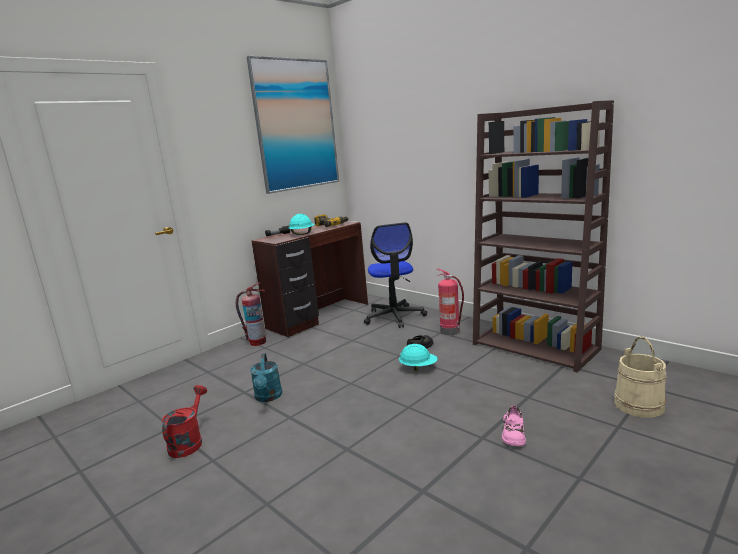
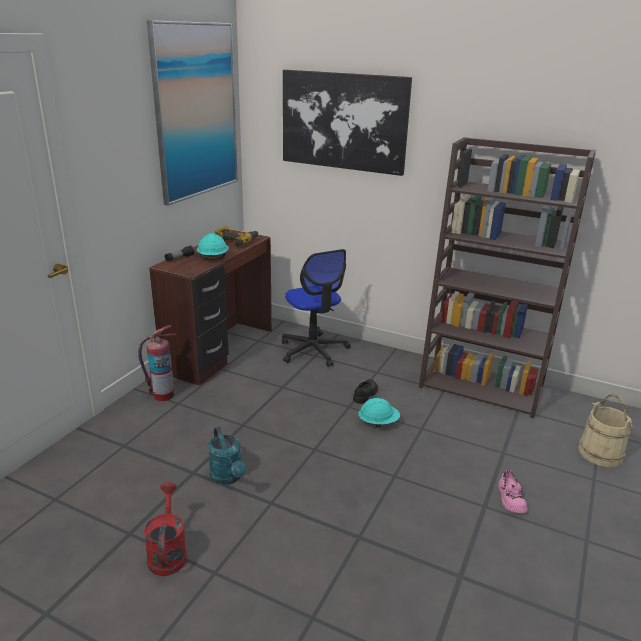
camera: 20 degrees left, 10 degrees up
fire extinguisher [436,269,464,335] -> none
none -> picture [283,70,412,176]

